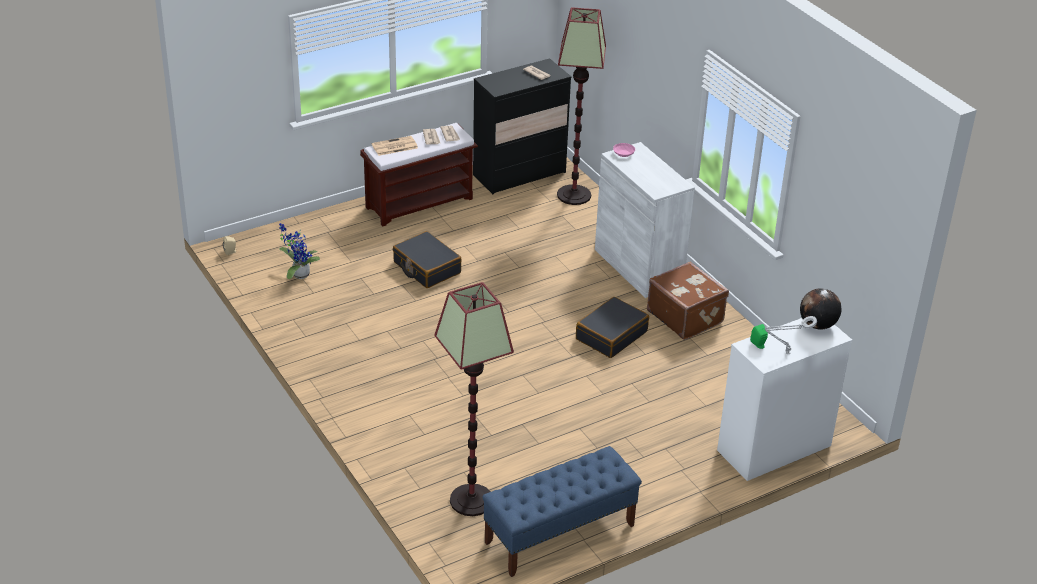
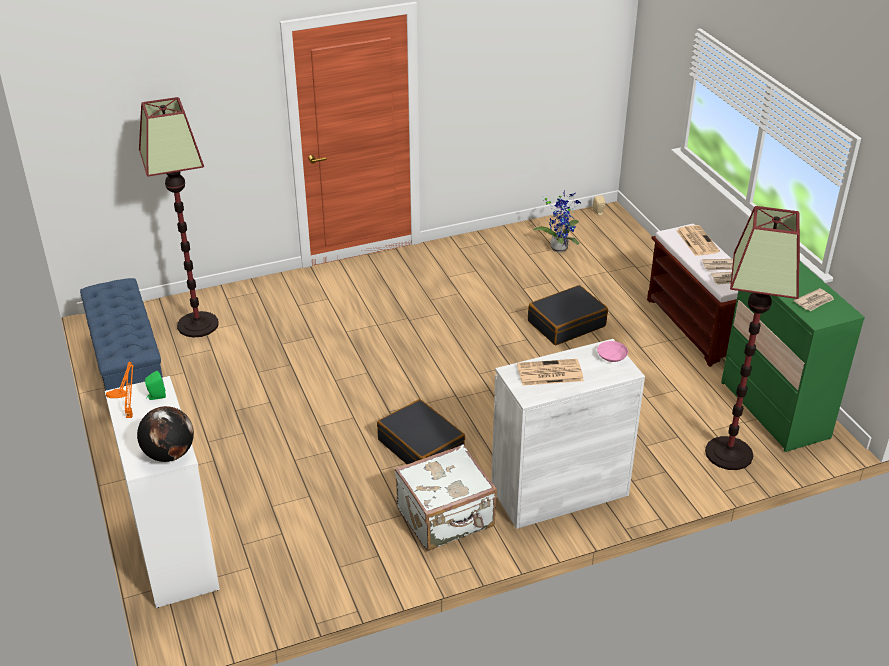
camera: 100 degrees right, 0 degrees up
black dresser [473,58,571,195] -> green dresser [721,262,865,452]
brown suitcase [647,262,729,340] -> white suitcase [395,444,497,551]
grey table lamp [765,316,817,354] -> orange table lamp [106,362,134,418]
none -> newspaper [517,359,584,386]

